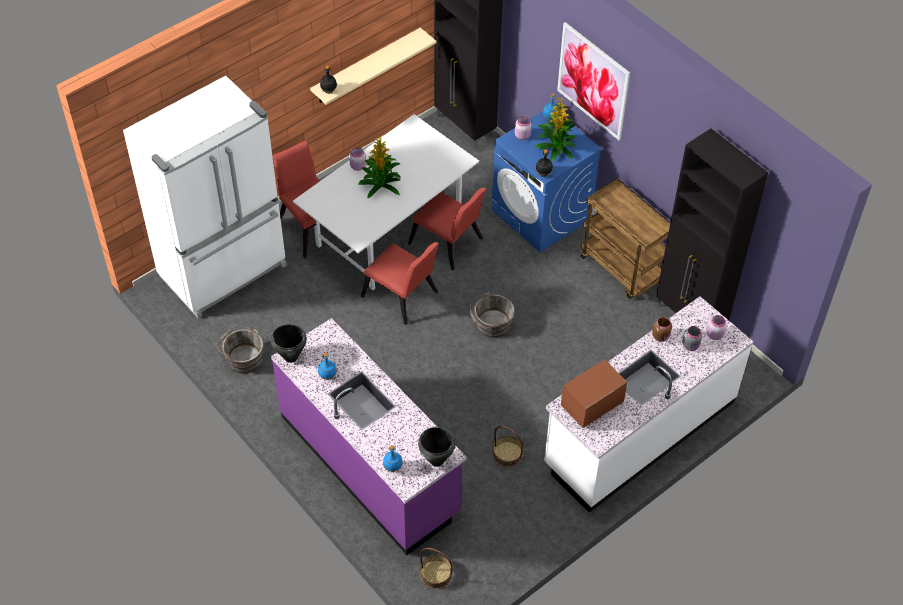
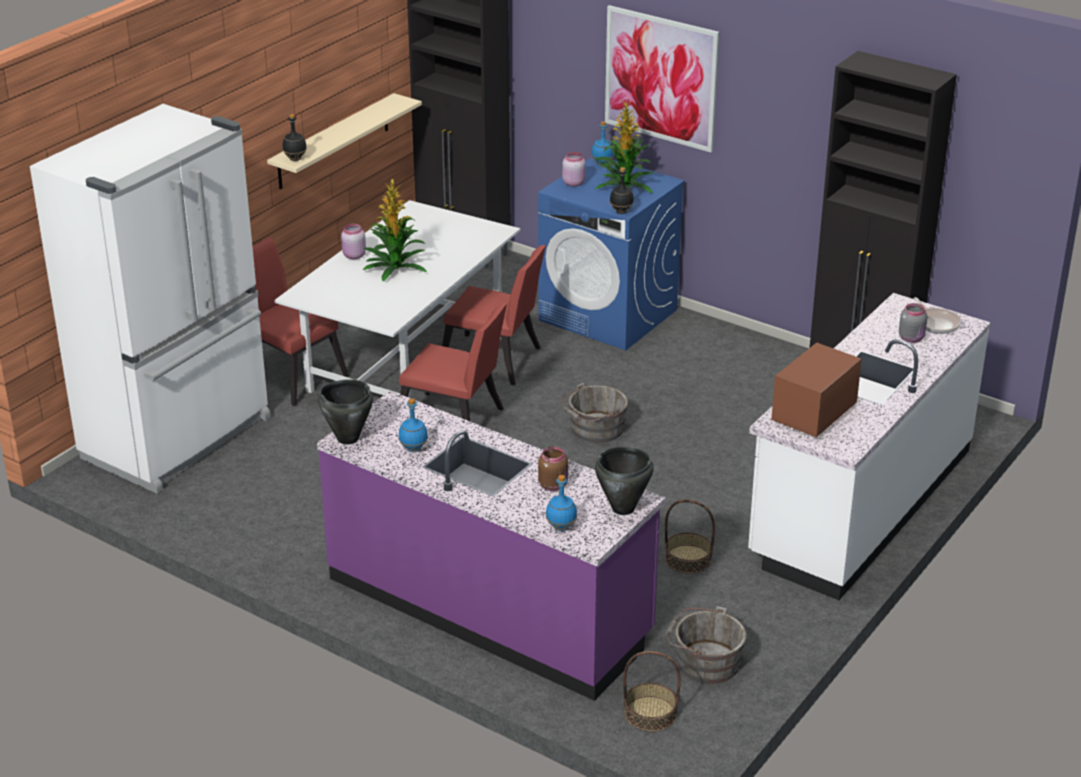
camera: 15 degrees left, 20 degrees down
grey bucket [217,326,264,373] -> grey bucket moved to [667,606,747,684]
brown cart [581,179,670,299] -> none
brown jar [652,317,672,342] -> brown jar moved to [538,447,568,491]
pink jar [707,315,727,340] -> frying pan [914,297,961,334]

